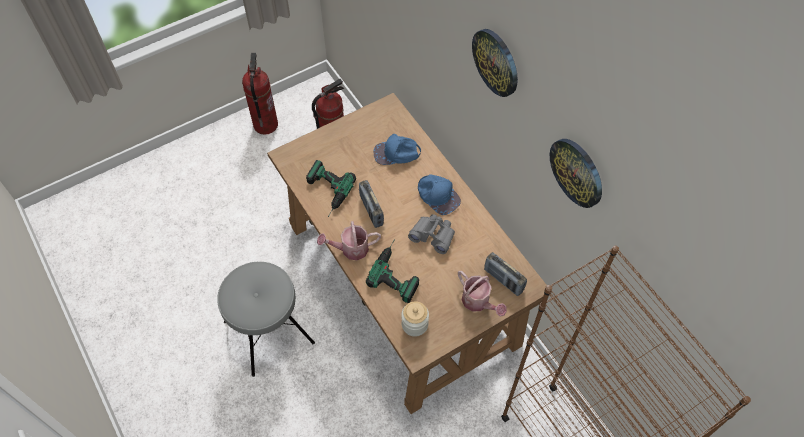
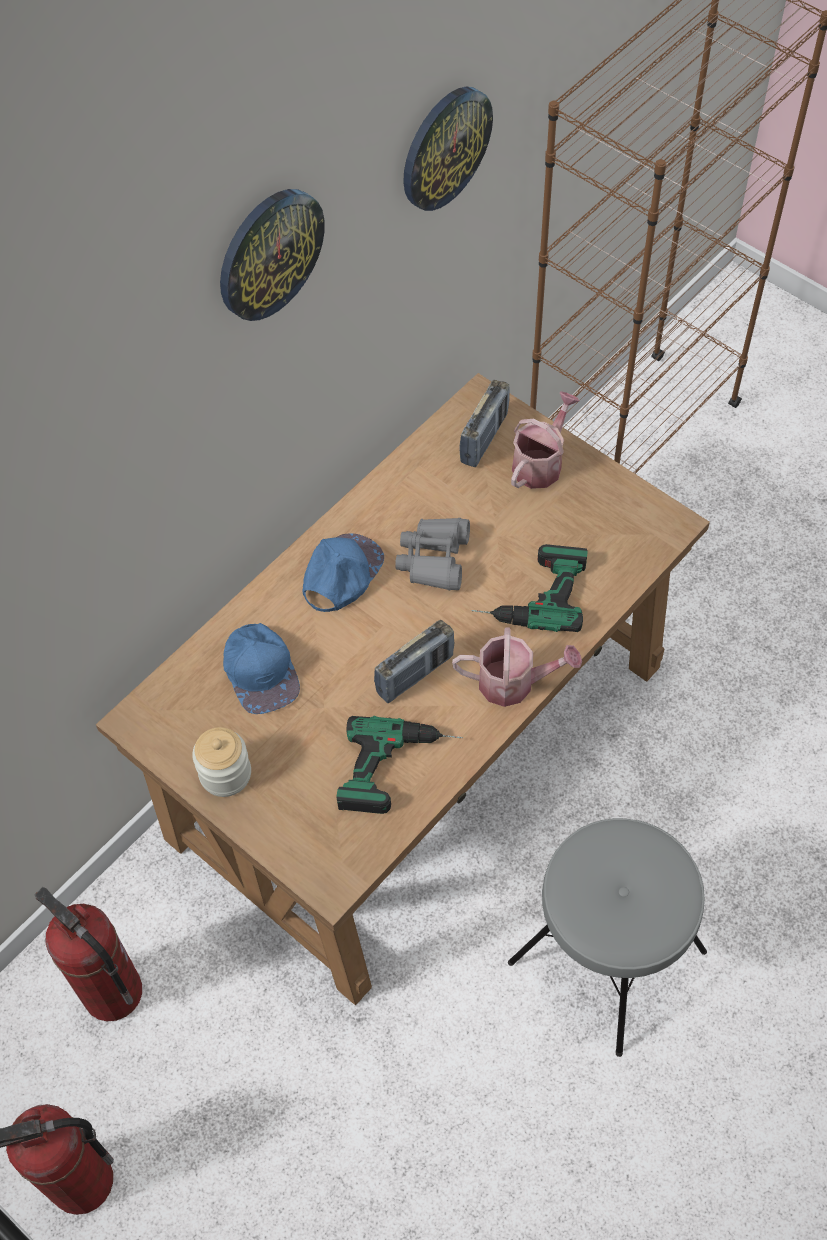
camera: 105 degrees left, 0 degrees up
watering can [317,221,381,260] -> watering can turned 60 degrees counterclockwise [452,627,582,707]
jar [401,301,429,337] -> jar moved to [192,727,251,797]

